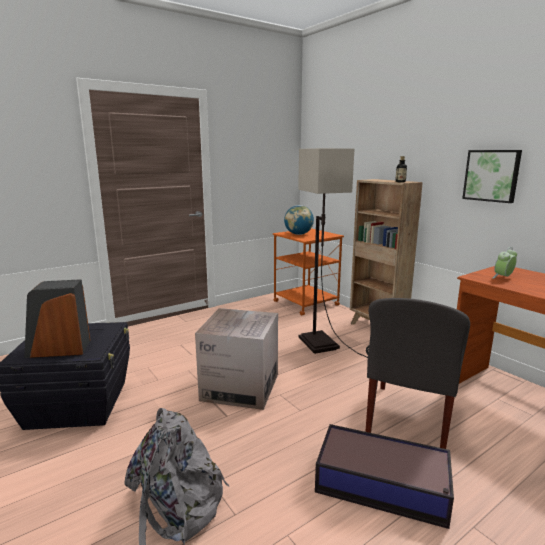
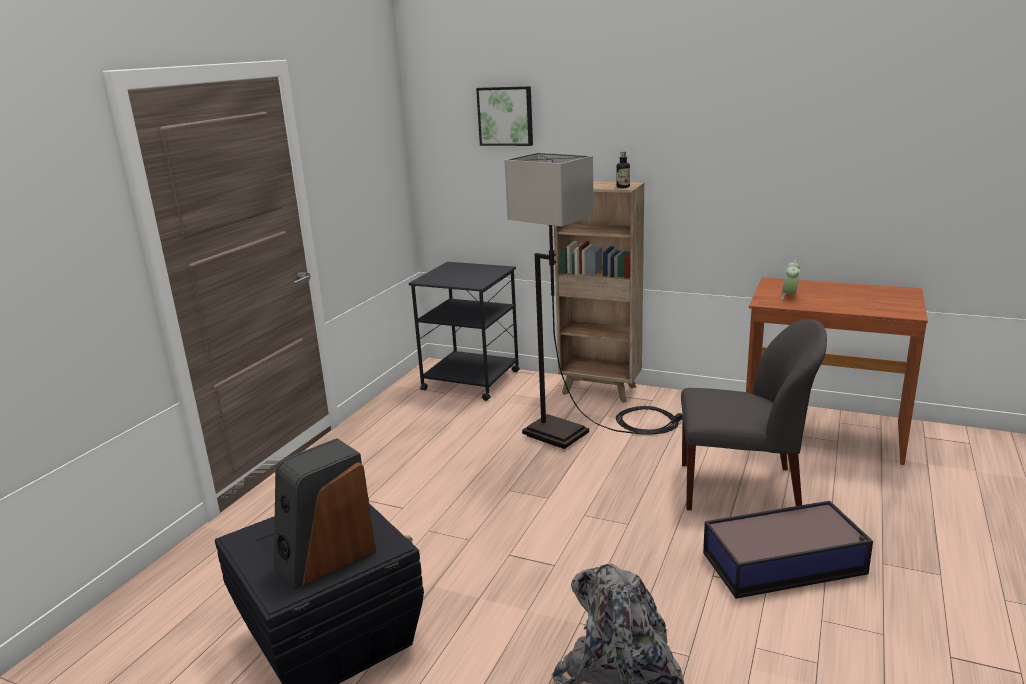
camera: 30 degrees left, 5 degrees up
cardboard box [195,308,278,410] -> none
orange cart [273,228,344,315] -> black cart [409,262,520,401]
globe [284,205,314,235] -> none
grey chair [365,298,470,449] -> grey chair turned 75 degrees counterclockwise [681,319,827,510]
picture [462,150,522,203] -> picture moved to [476,86,533,146]

